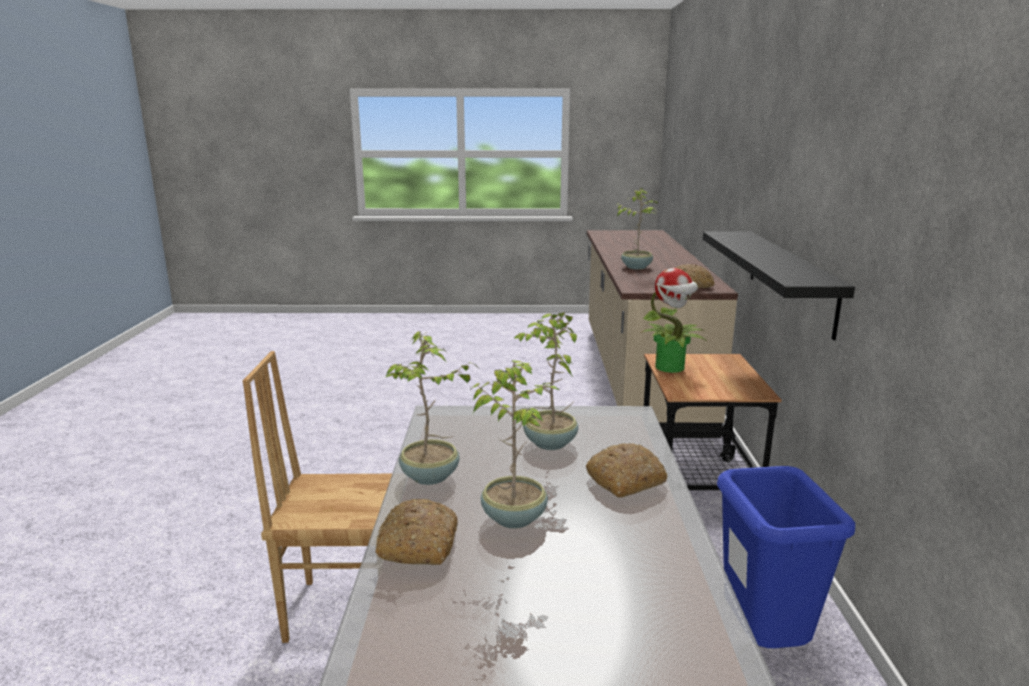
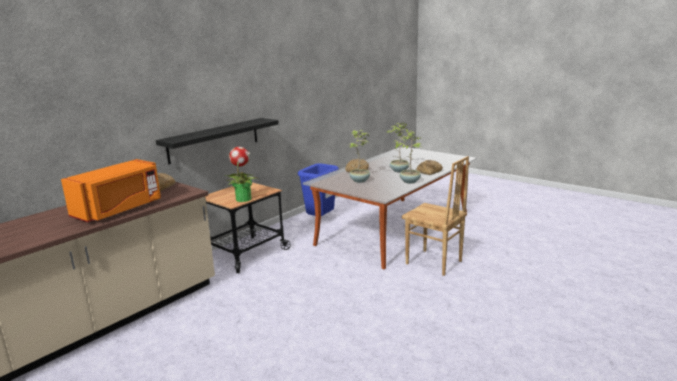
camera: 140 degrees left, 0 degrees up
potted plant [617,188,658,269] -> orange microwave [61,159,161,222]

